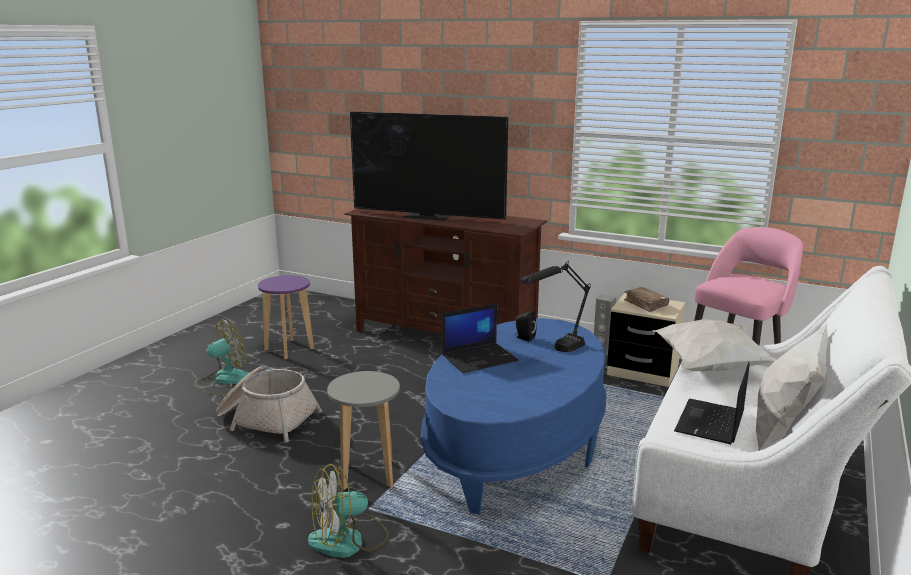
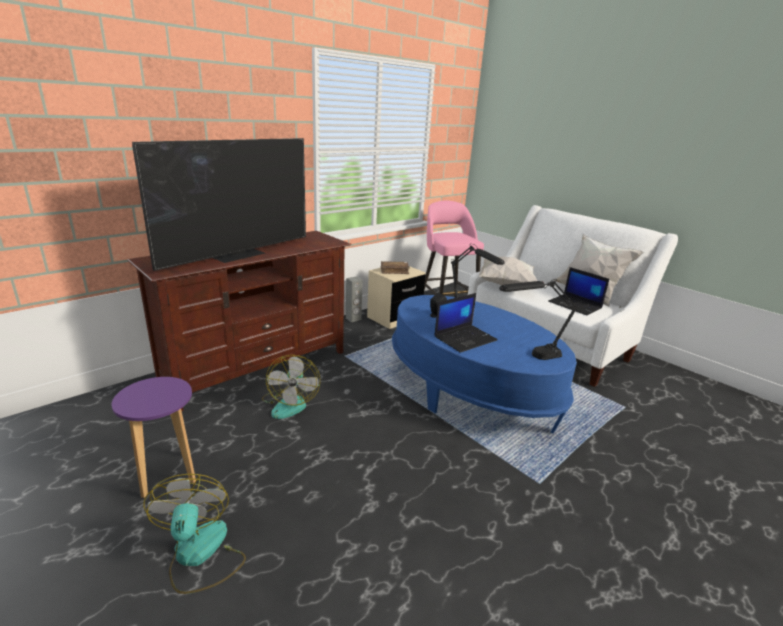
camera: 70 degrees left, 5 degrees up
basket [216,367,322,442] -> none
fan [308,464,389,558] -> fan moved to [262,355,320,419]
grey stool [327,371,400,490] -> none
laptop [442,303,519,373] -> laptop turned 60 degrees clockwise [434,293,498,353]
none -> black table lamp [499,279,579,360]

